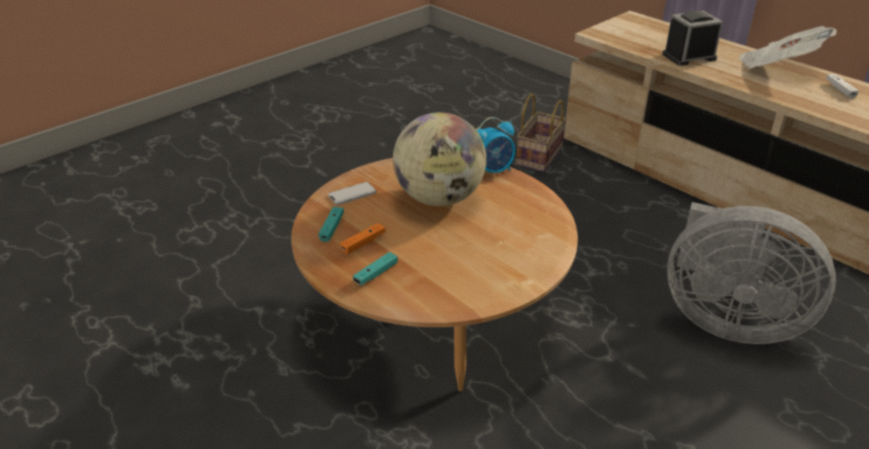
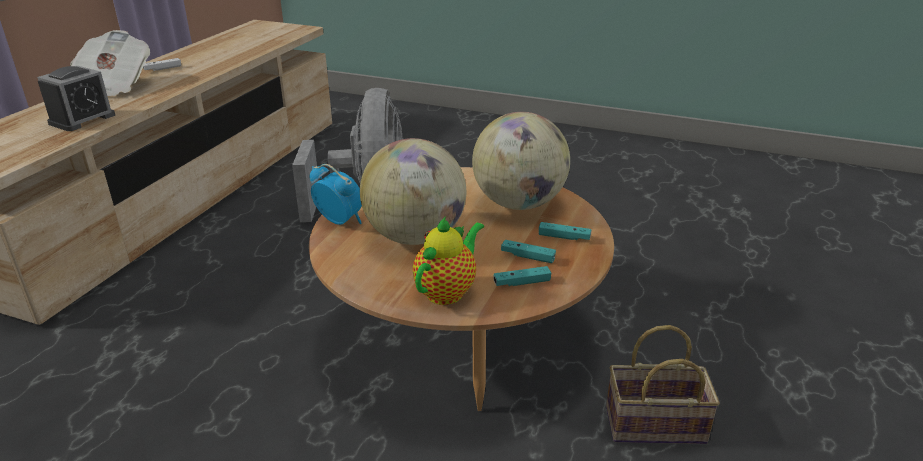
camera: 115 degrees left, 5 degrees down
phone [328,182,377,205] -> teapot [413,216,484,305]
orange game controller [340,223,385,254] -> turquoise game controller [501,240,556,263]
basket [516,94,566,172] -> basket moved to [606,325,720,444]
alarm clock [662,11,723,66] -> alarm clock turned 105 degrees counterclockwise [37,66,115,131]
none -> globe [472,112,570,210]

